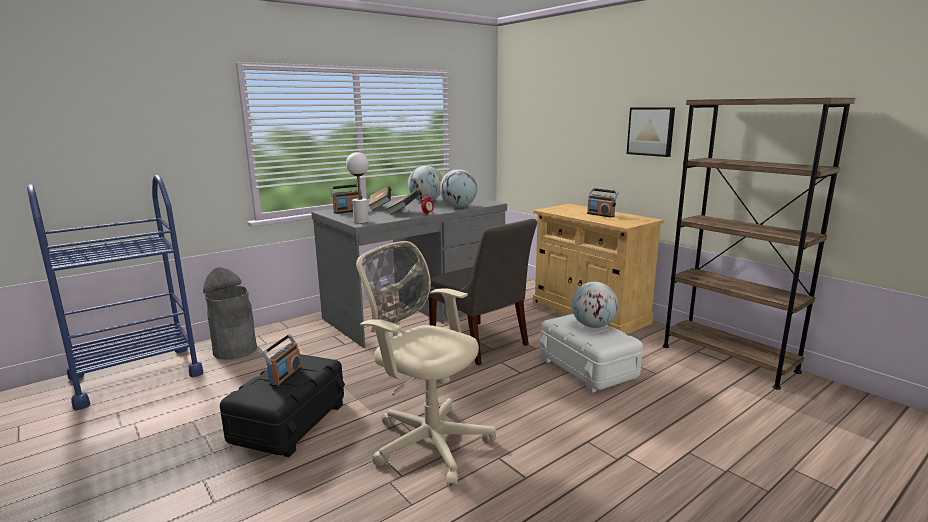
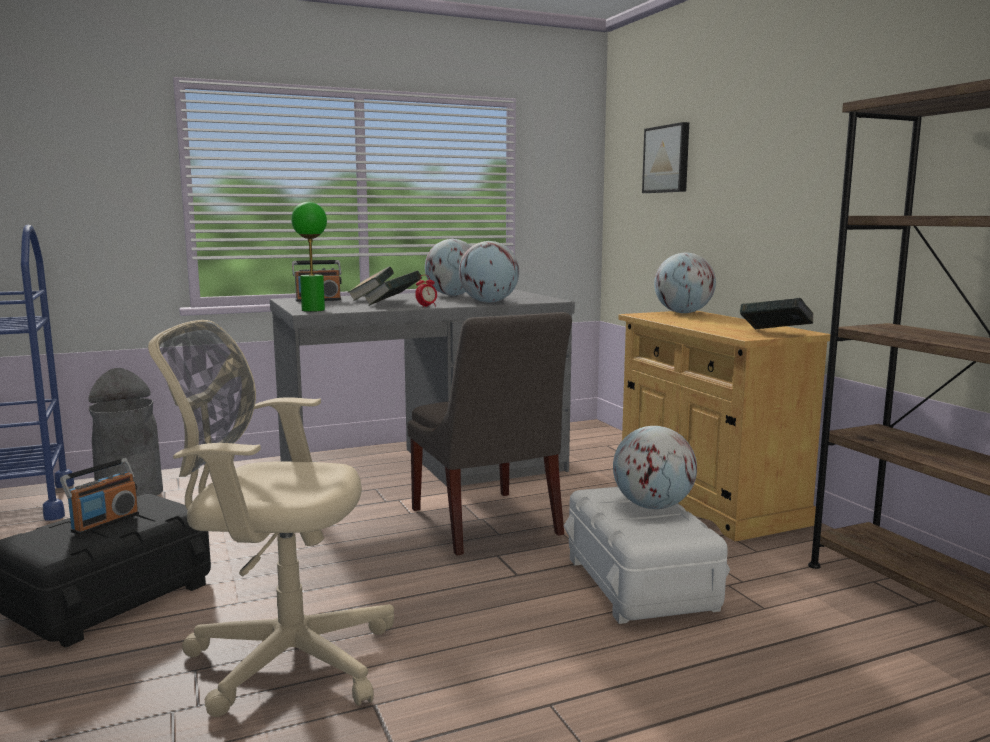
camera: 15 degrees right, 5 degrees down
white table lamp [346,152,369,223] -> green table lamp [291,202,327,312]
beige office chair [356,241,496,486] -> beige office chair turned 45 degrees counterclockwise [148,320,394,717]
radio [587,188,618,218] -> none
picture [627,107,675,157] -> picture moved to [642,122,689,193]
none -> globe [654,252,716,313]
none -> book [740,298,813,330]

